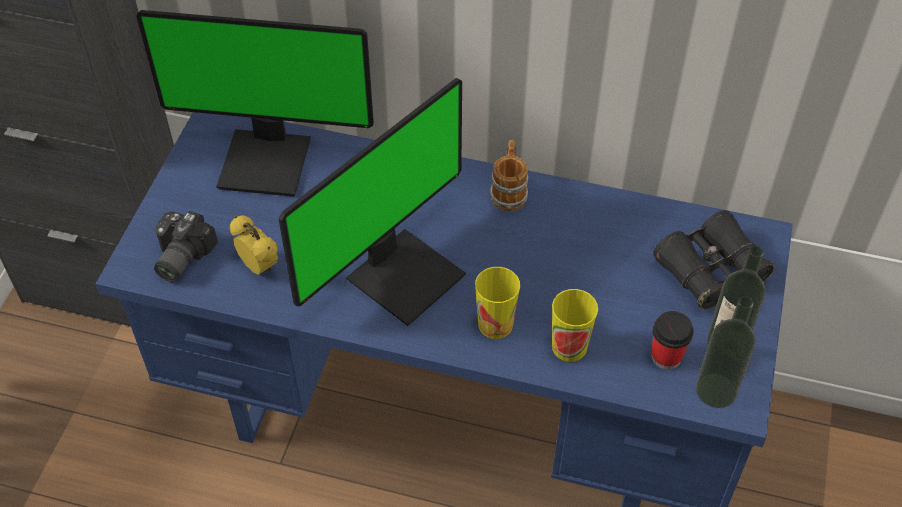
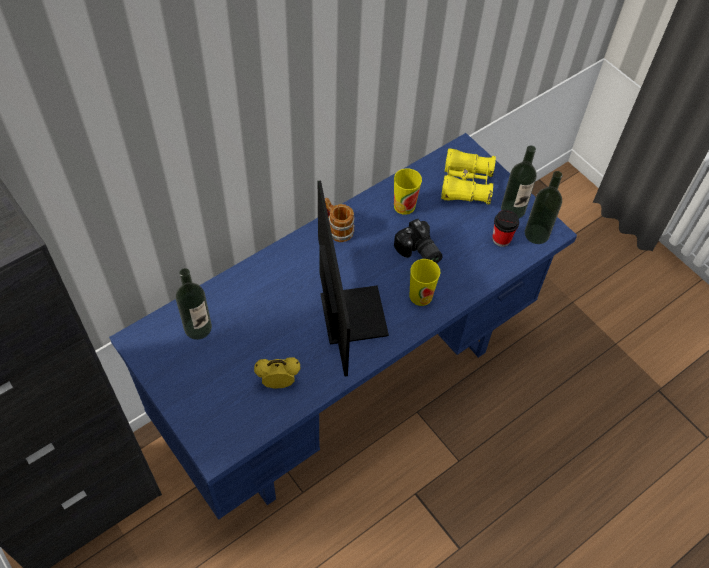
camera: 55 degrees left, 5 degrees up
monitor [136,10,374,197] -> bottle [176,268,212,340]
camera [154,211,218,282] -> camera moved to [394,219,443,264]
cup [552,289,598,362] -> cup moved to [394,168,422,215]
black binoculars [653,210,775,310] -> yellow binoculars [441,148,496,204]

